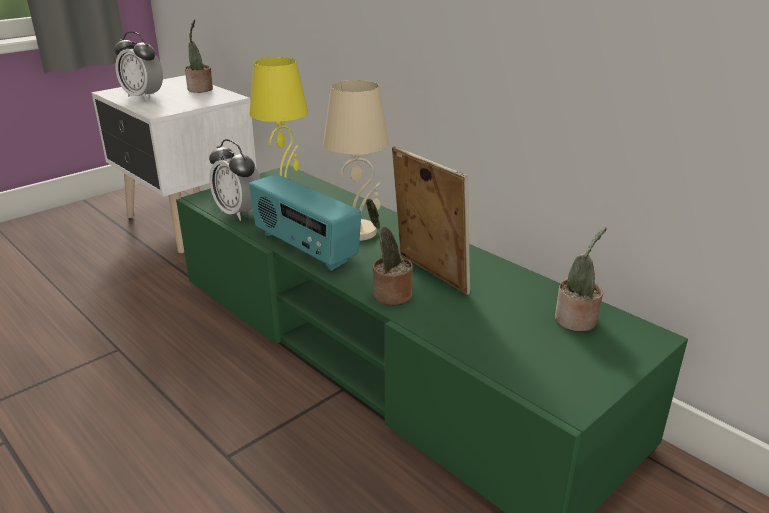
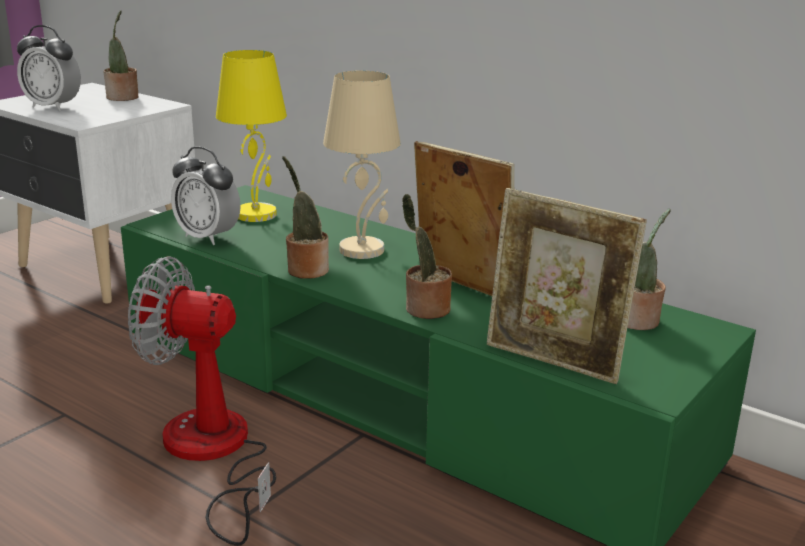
camera: 10 degrees left, 5 degrees down
radio [249,174,361,271] -> potted plant [282,156,329,279]
none -> fan [128,256,276,546]
none -> picture frame [487,188,647,384]

